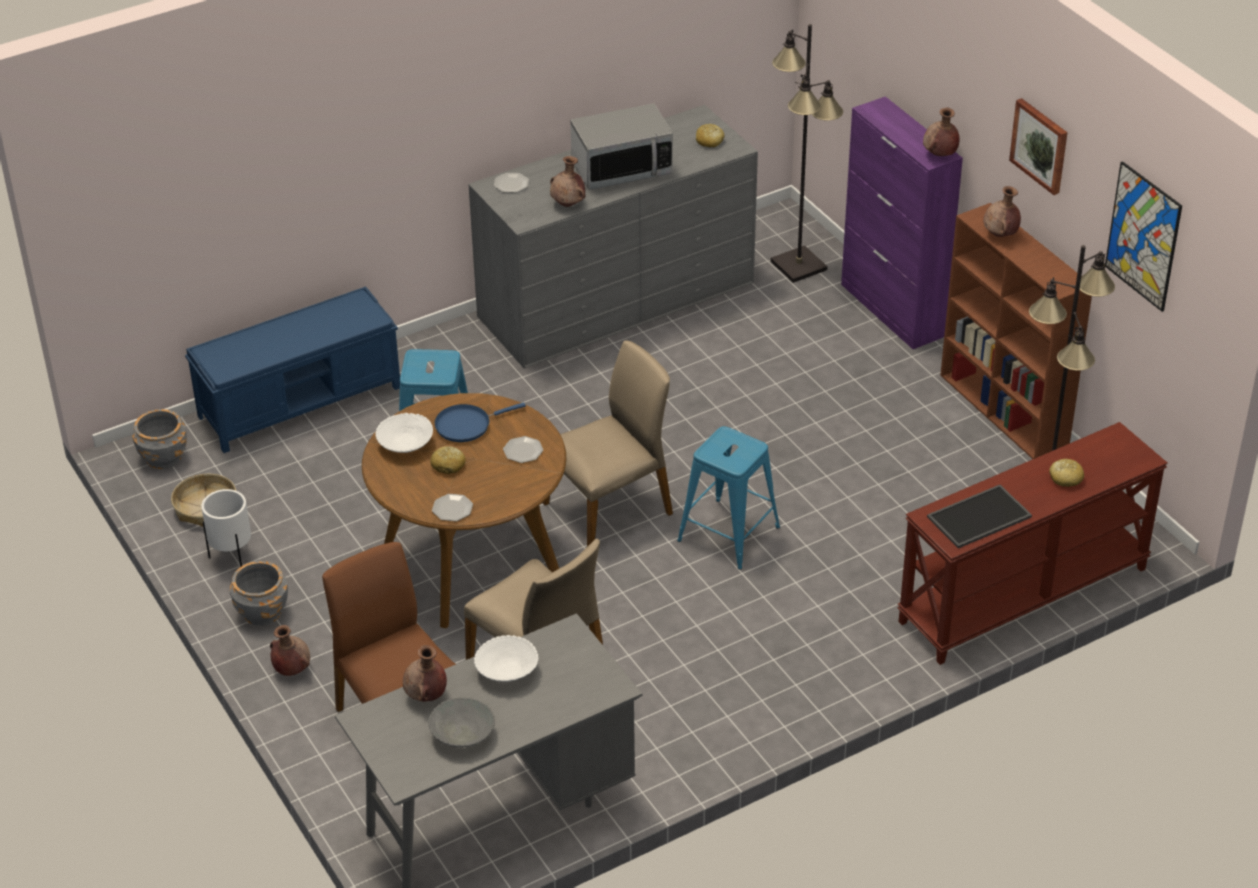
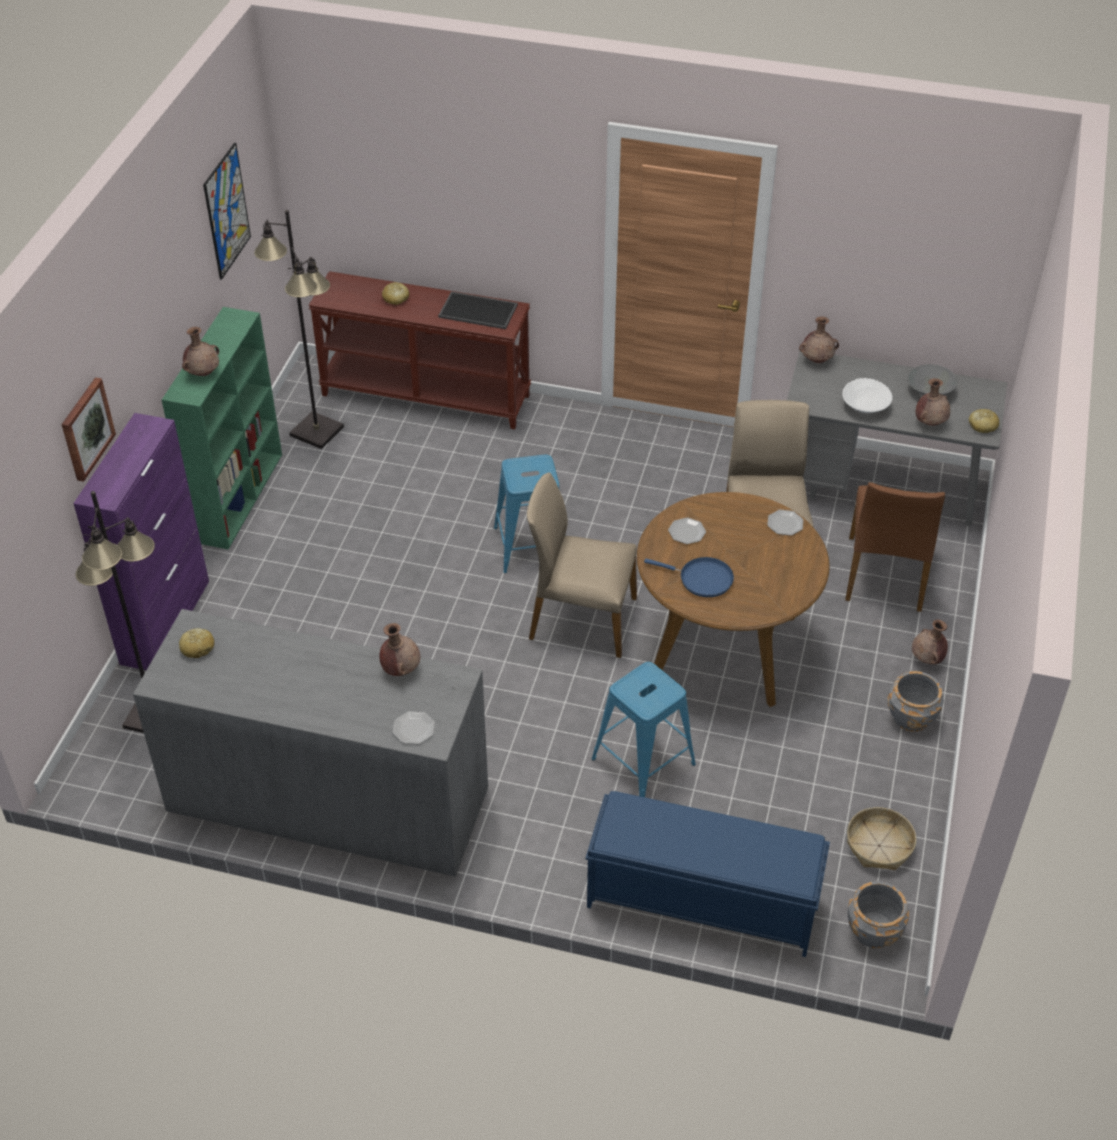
camera: 135 degrees left, 5 degrees up
white planter [201,489,251,567] -> none
white bowl [375,413,433,453] -> none
bread [430,446,466,474] -> bread moved to [969,409,999,433]
microwave [570,103,673,190] -> none
brown vase [923,108,960,156] -> brown vase moved to [799,316,839,363]
brown bookcase [940,203,1092,459] -> green bookcase [162,307,282,550]
picture [1009,98,1068,195] -> picture moved to [61,377,116,482]

